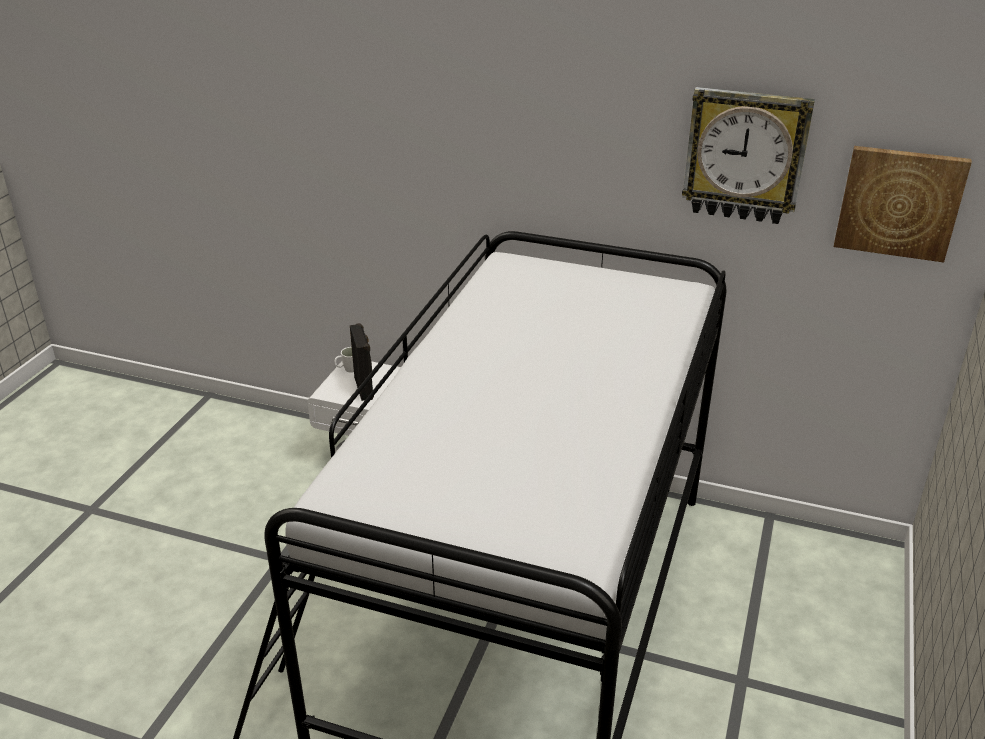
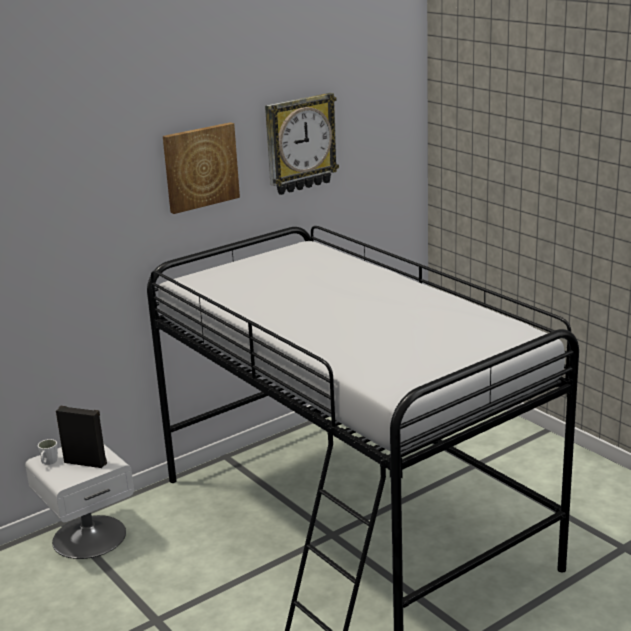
camera: 55 degrees left, 10 degrees down
picture [834,146,972,262] -> picture moved to [163,122,240,214]

